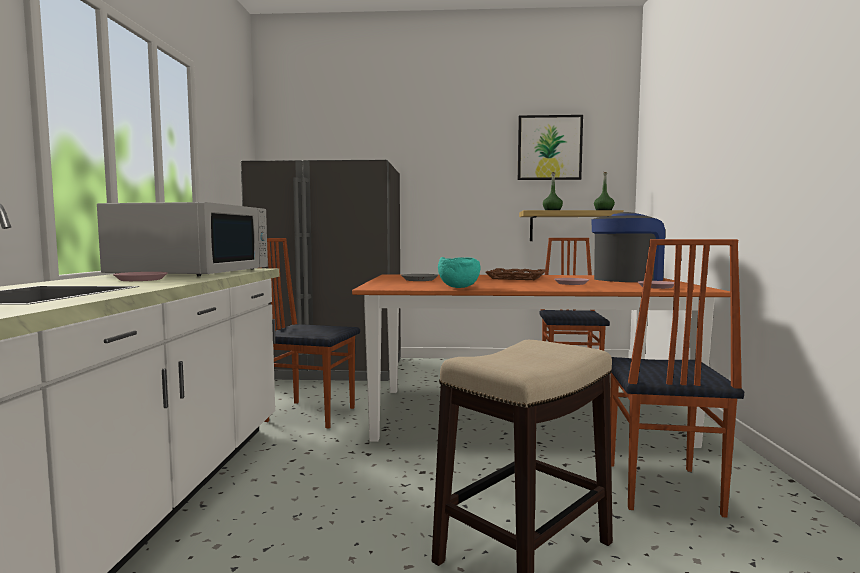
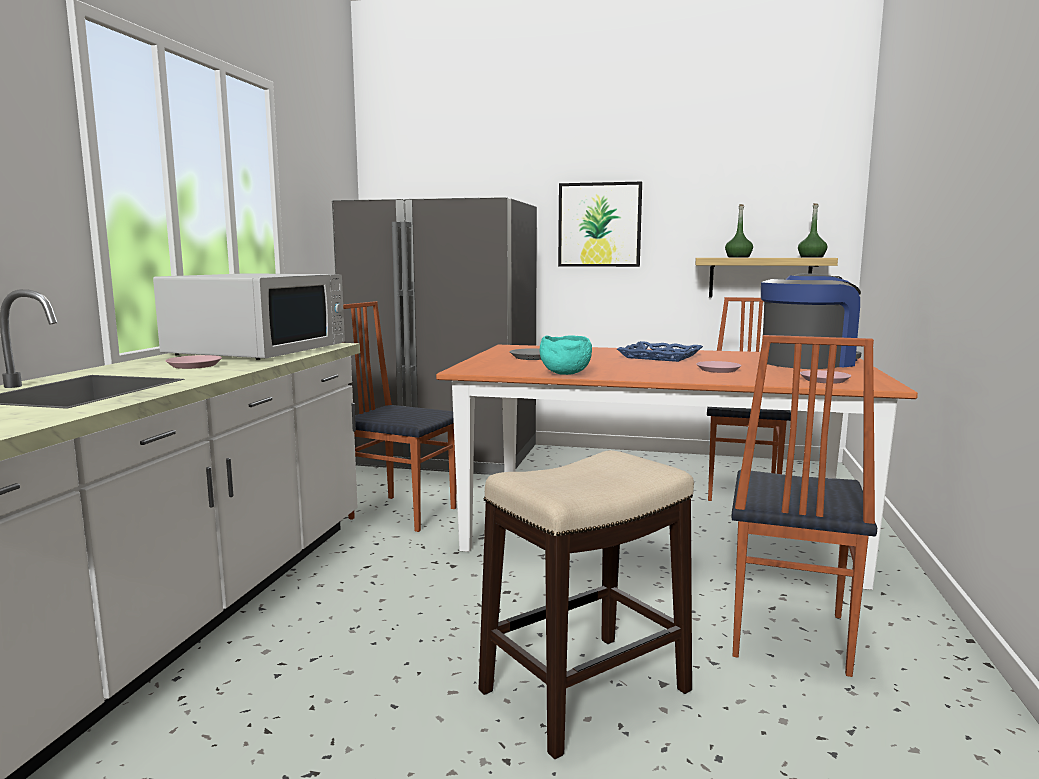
camera: 10 degrees right, 5 degrees up
brown tray [485,268,547,280] -> blue tray [617,341,703,362]
picture [518,115,583,180] -> picture moved to [558,182,642,267]

